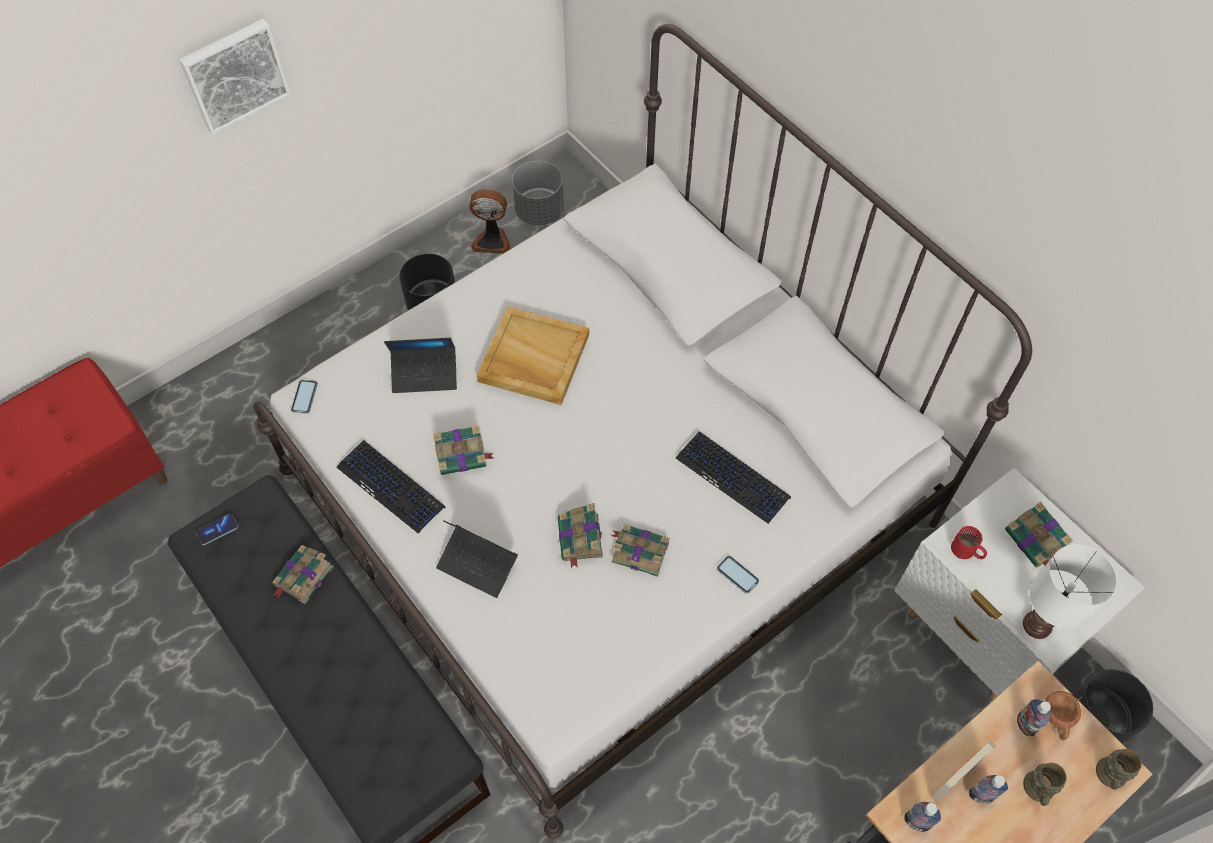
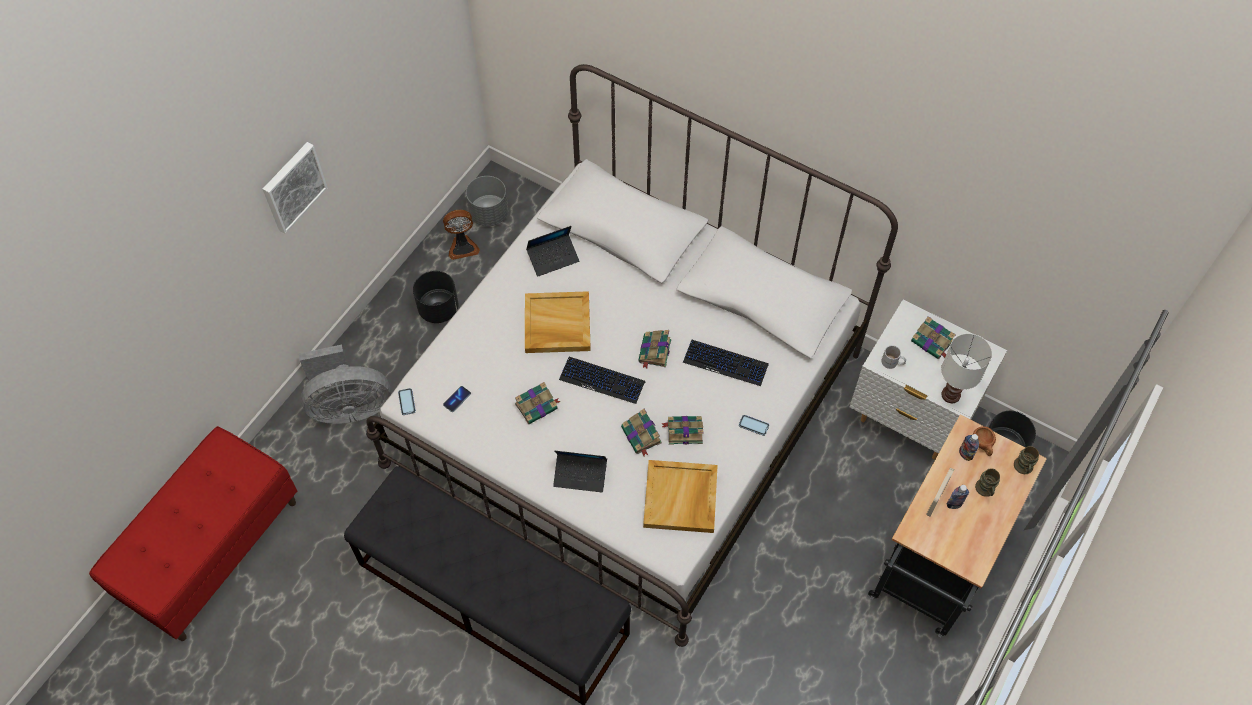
camera: 20 degrees left, 0 degrees up
phone [196,513,238,545] -> phone moved to [443,386,471,412]
book [272,545,334,604] -> book moved to [638,330,671,368]
keyboard [336,440,446,534] -> keyboard moved to [559,357,645,404]
laptop [384,338,457,393] -> laptop moved to [526,226,579,276]
bottle [905,802,941,832] -> none
red mug [951,526,987,559] -> white mug [881,345,906,369]
none -> grey fan [299,344,391,424]
none -> beige tray [643,460,718,533]

